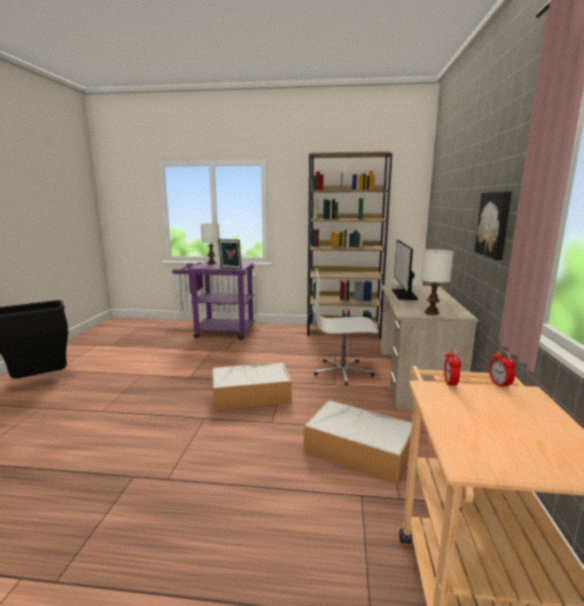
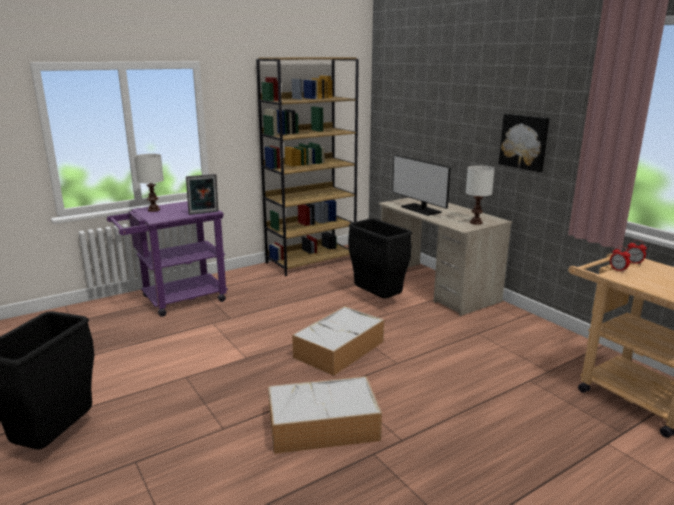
camera: 40 degrees left, 5 degrees up
storage box [304,400,412,485] -> storage box moved to [268,376,382,454]
white office chair [314,269,378,385] -> black trash can [348,218,412,298]

